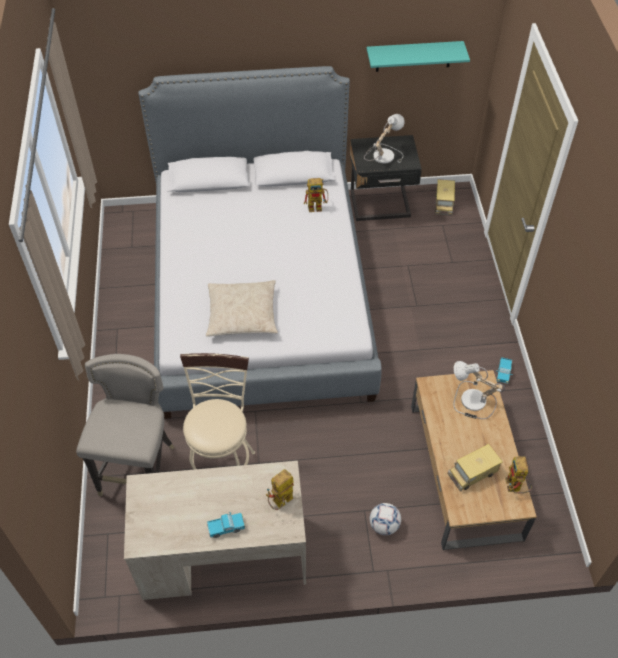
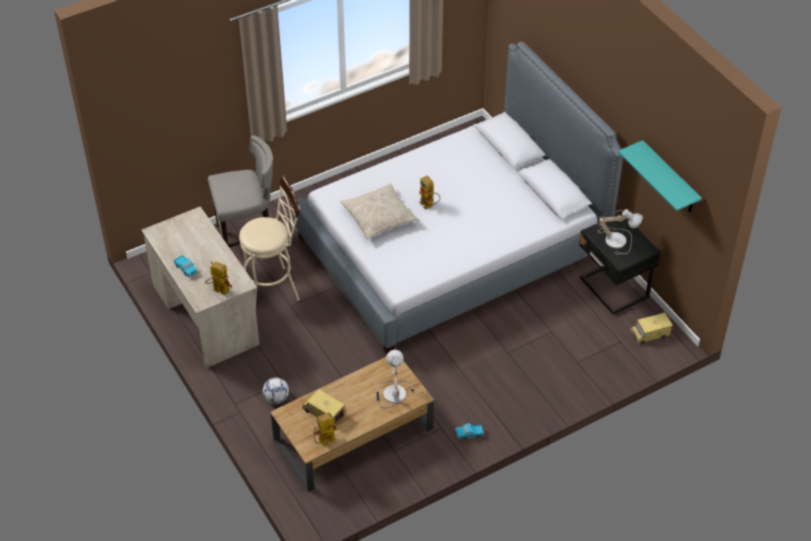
camera: 65 degrees right, 5 degrees down
toy robot [304,178,328,212] -> toy robot moved to [419,175,440,210]

